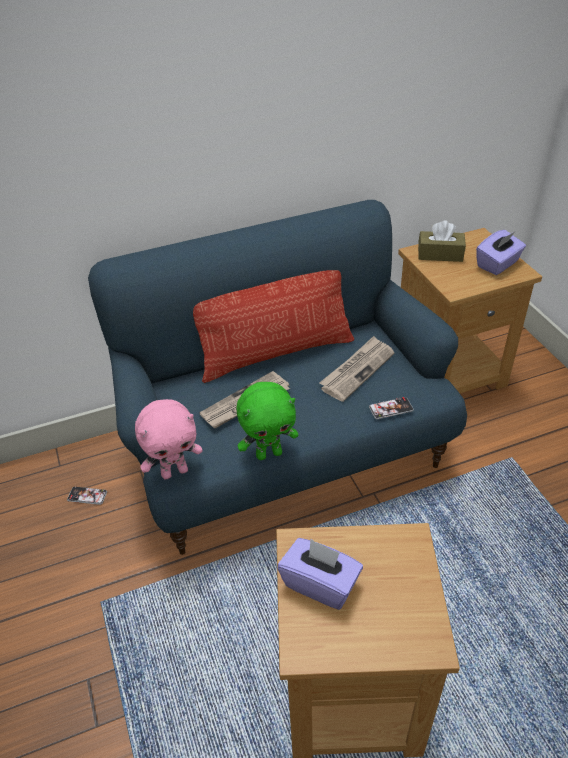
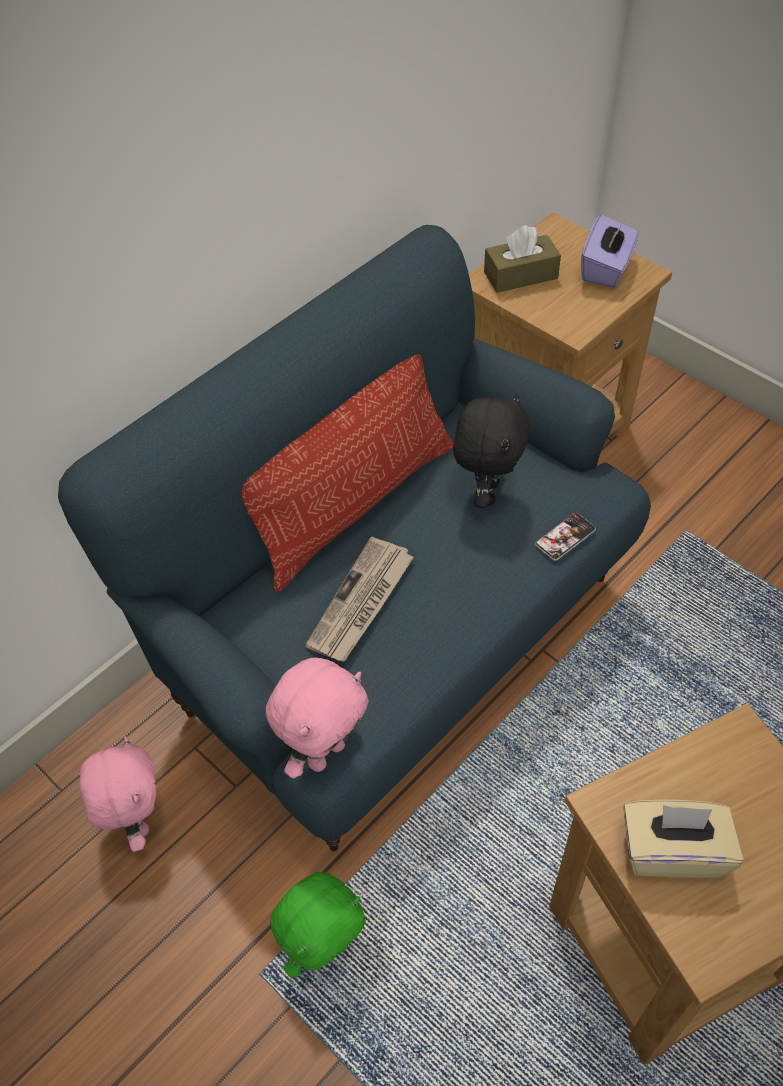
camera: 25 degrees left, 10 degrees up
phone [67,487,107,505] -> pink plush toy [79,736,157,852]
green plush toy [236,382,298,460] -> green plush toy moved to [270,872,366,978]
purple tissue box [278,538,363,610] -> beige tissue box [623,800,743,878]
newspaper [319,336,394,402] -> black plush toy [453,393,530,508]

